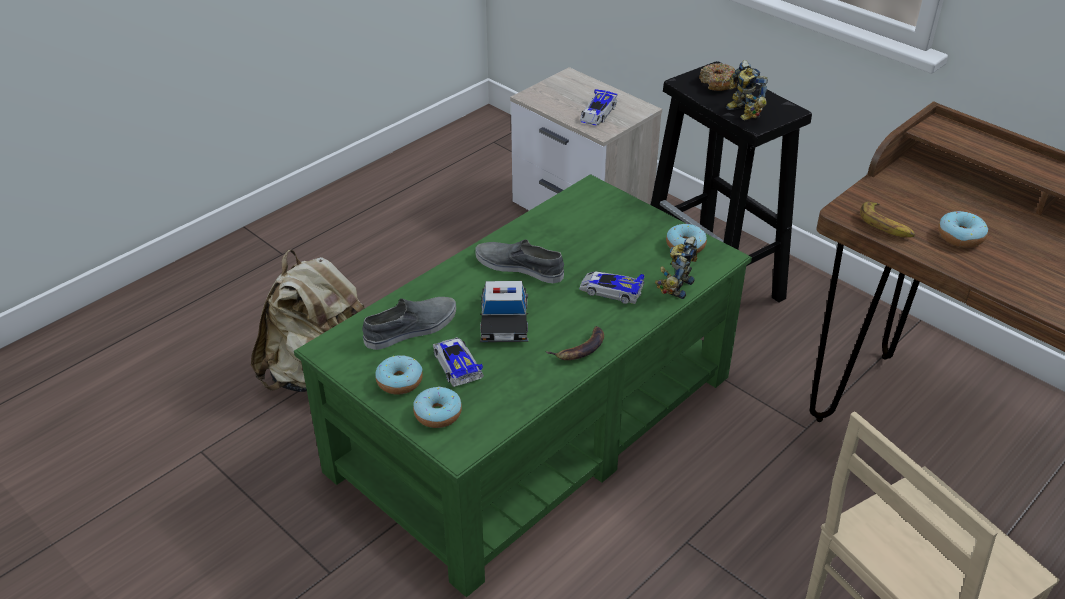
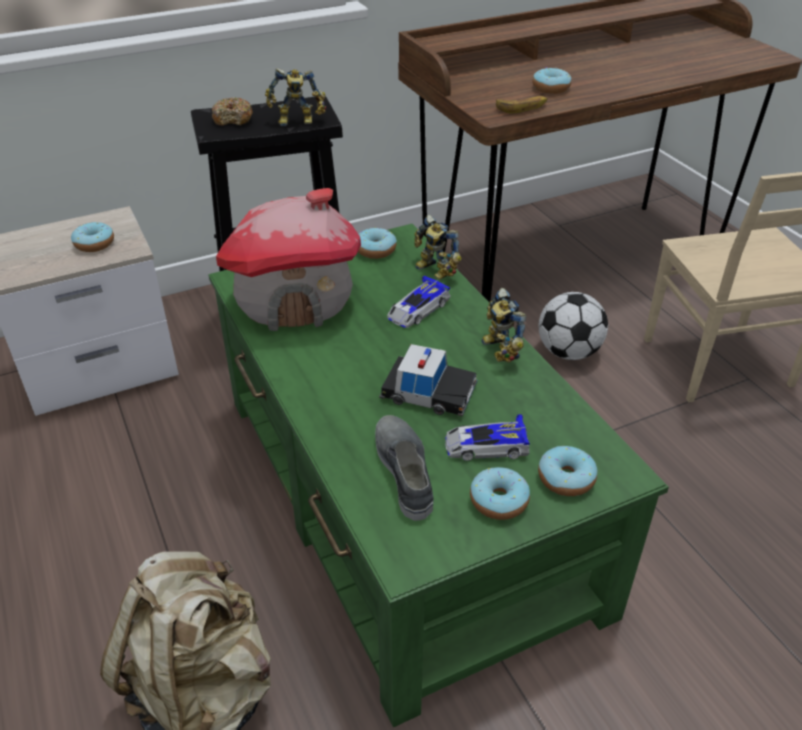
camera: 70 degrees left, 0 degrees up
grey shoe [475,239,564,283] -> none
banana [546,326,604,360] -> toy robot [481,288,526,363]
toy car [580,89,618,126] -> donut [71,222,114,252]
none -> toy house [216,188,361,331]
none -> football [539,292,608,360]

